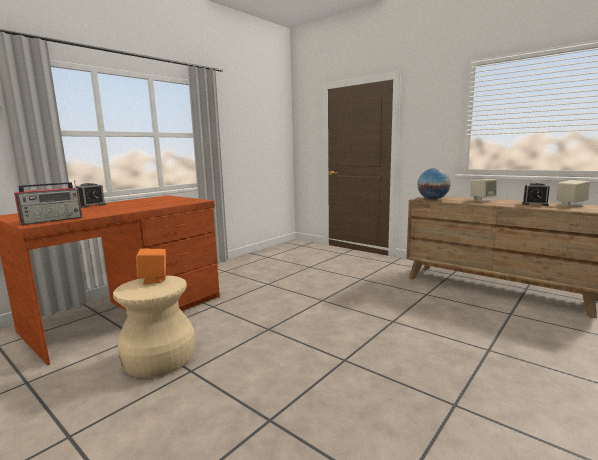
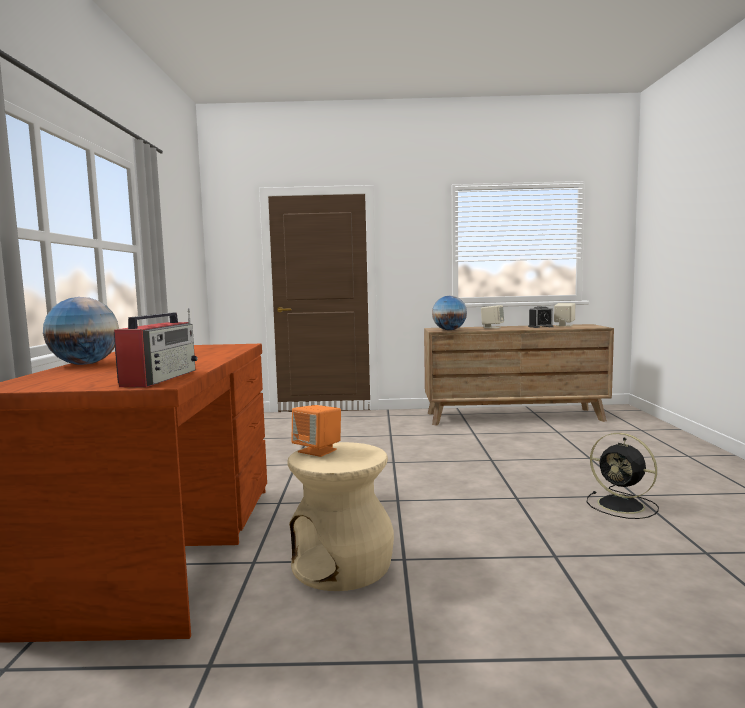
camera: 40 degrees left, 5 degrees down
alarm clock [76,183,107,208] -> globe [43,297,119,365]
none -> black fan [587,433,659,519]

